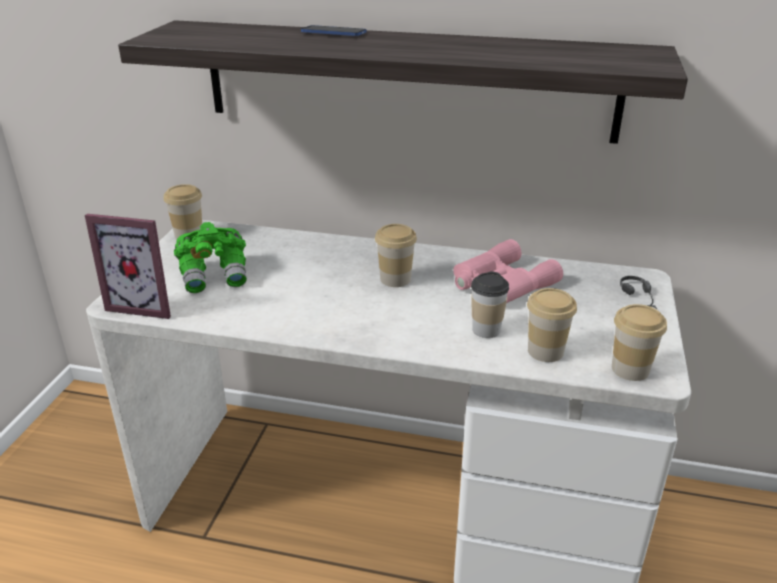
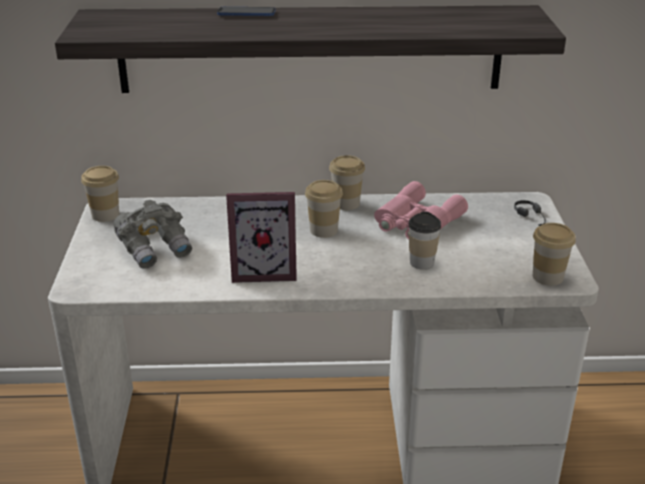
camera: 15 degrees left, 0 degrees up
picture frame [85,214,171,319] -> picture frame moved to [226,192,297,283]
green binoculars [174,222,247,293] -> grey binoculars [113,200,192,269]
cup [527,288,577,362] -> cup moved to [329,155,365,210]

